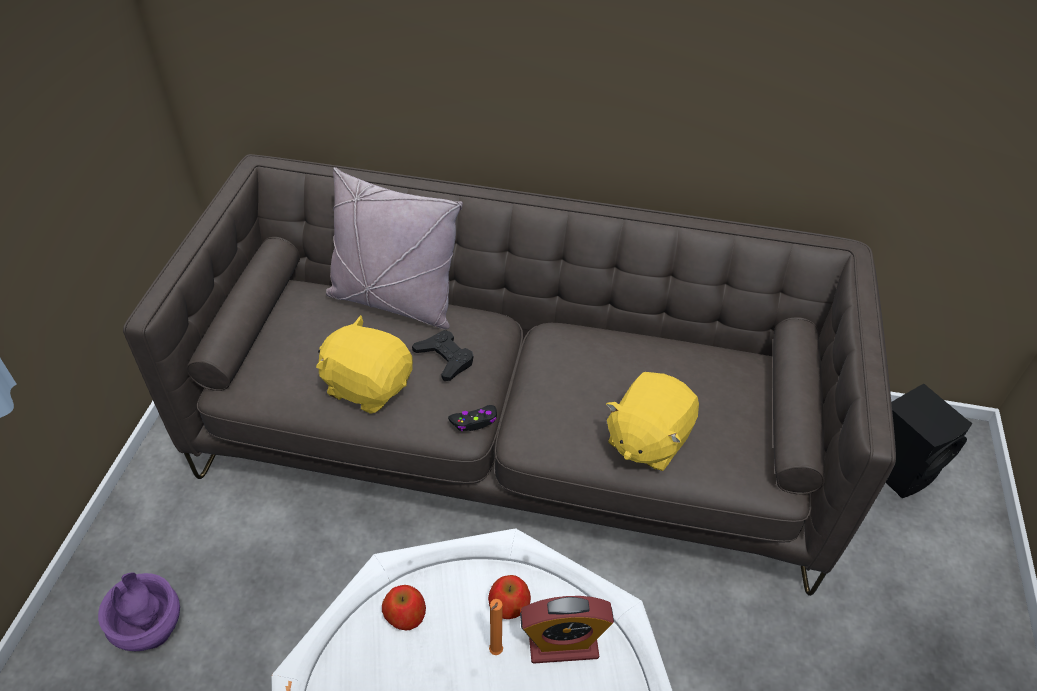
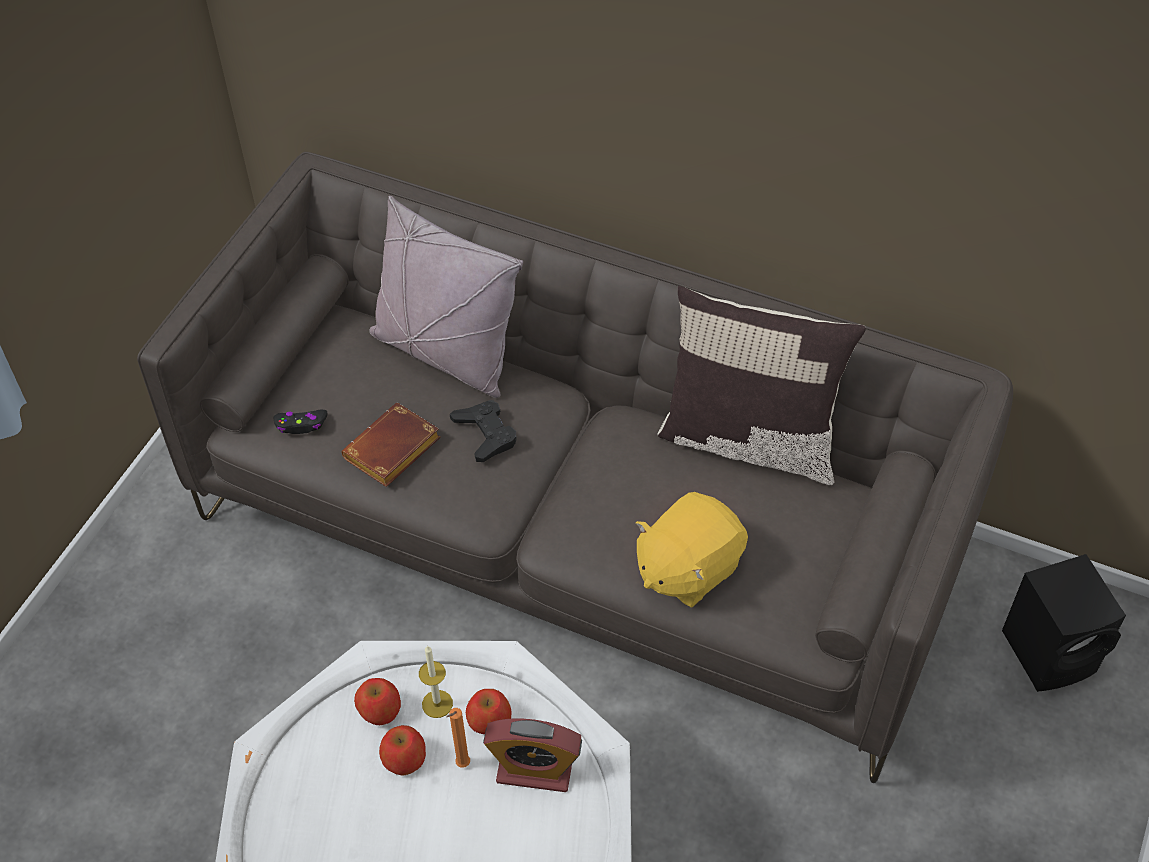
camera: 15 degrees right, 5 degrees up
purple vase [98,572,180,651] -> none
yellow plush toy [316,315,413,414] -> brown book [341,403,441,487]
black game controller [448,405,497,431] -> black game controller moved to [274,409,328,434]
none -> apple [379,725,426,776]
none -> candle [419,645,453,718]
none -> pillow [657,286,866,485]

